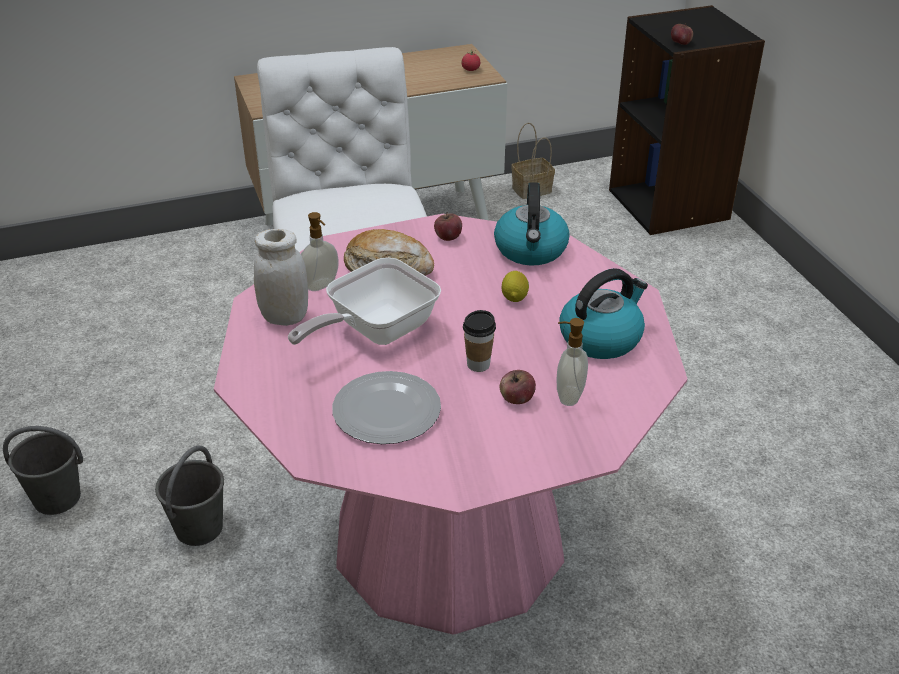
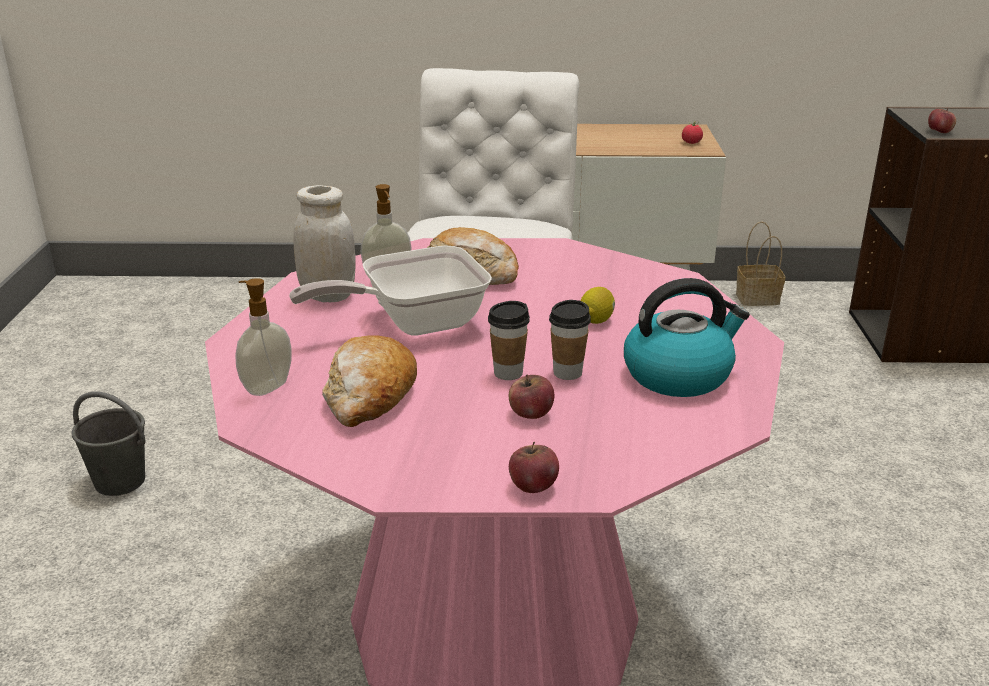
camera: 20 degrees right, 10 degrees down
grey bucket [155,445,224,546] -> none
plate [332,371,441,444] -> bread [322,335,417,427]
apple [434,213,462,241] -> apple moved to [509,442,559,493]
kettle [494,182,570,266] -> none
soap dispenser [557,318,588,406] -> soap dispenser moved to [235,278,292,396]
none -> cup [549,300,591,380]

